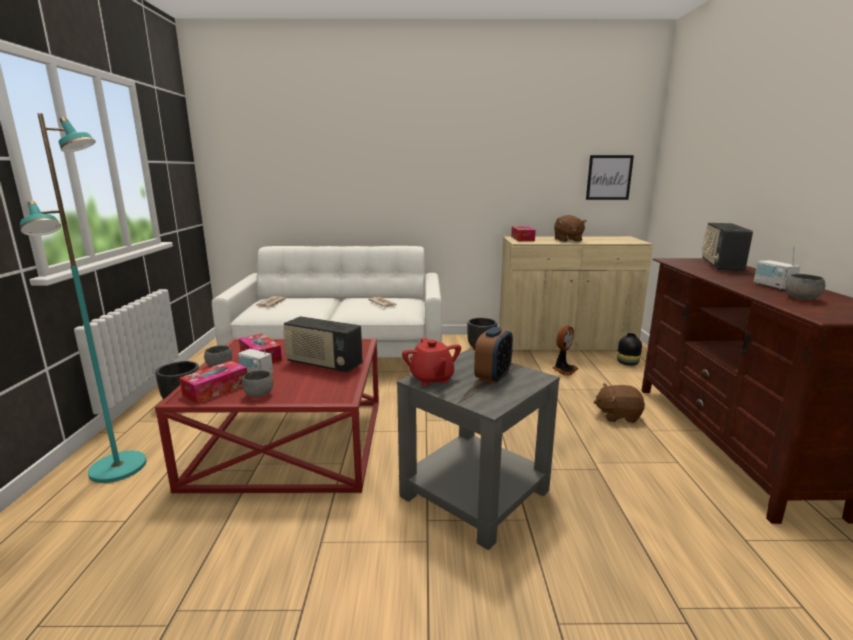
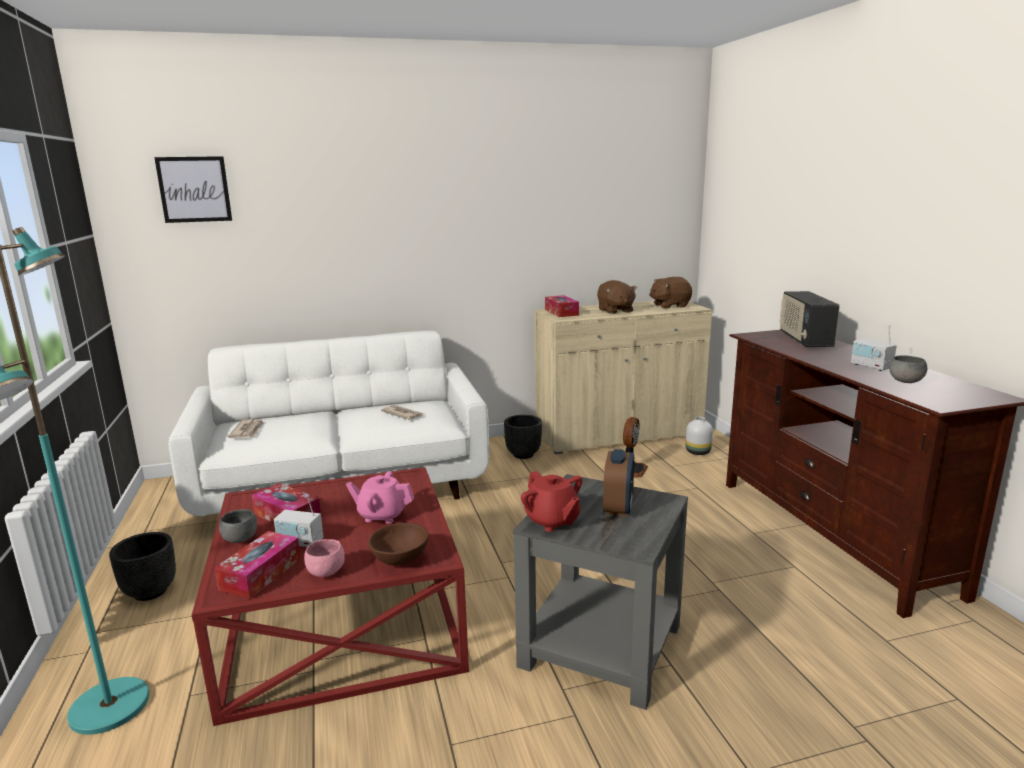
camera: 15 degrees left, 0 degrees up
grey bowl [242,370,274,397] -> pink bowl [304,539,345,577]
radio [283,316,363,372] -> pink teapot [346,471,414,524]
picture [586,155,634,200] -> picture moved to [154,156,232,223]
brown plush toy [594,383,645,423] -> brown plush toy moved to [649,277,692,309]
black vase [617,333,642,366] -> white vase [685,417,713,455]
none -> brown bowl [368,523,428,566]

